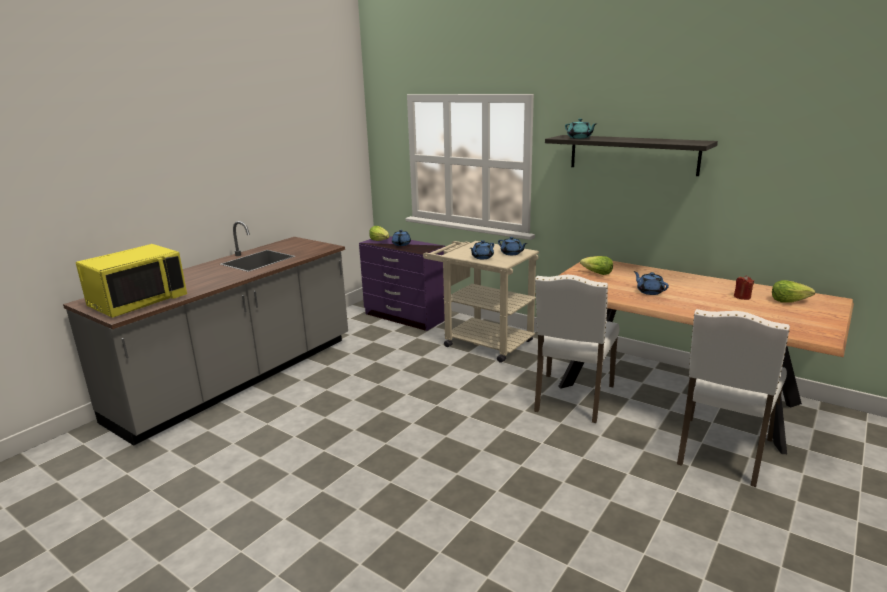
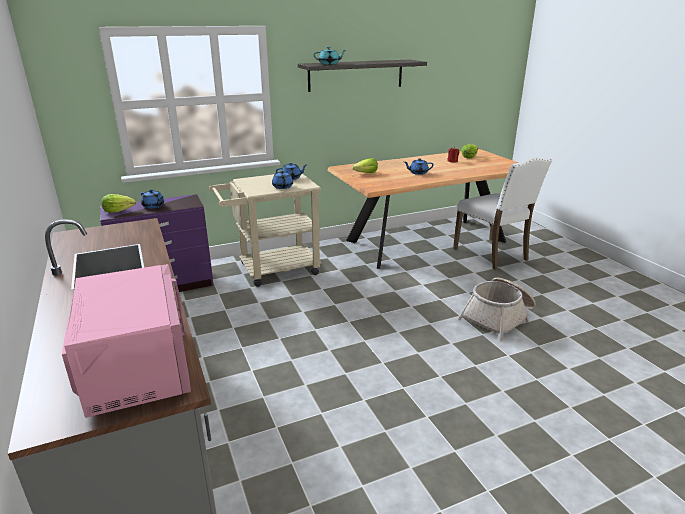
camera: 60 degrees left, 5 degrees up
yellow microwave [76,244,187,318] -> pink microwave [62,264,191,418]
white chair [534,275,619,423] -> none
none -> basket [458,278,536,341]

